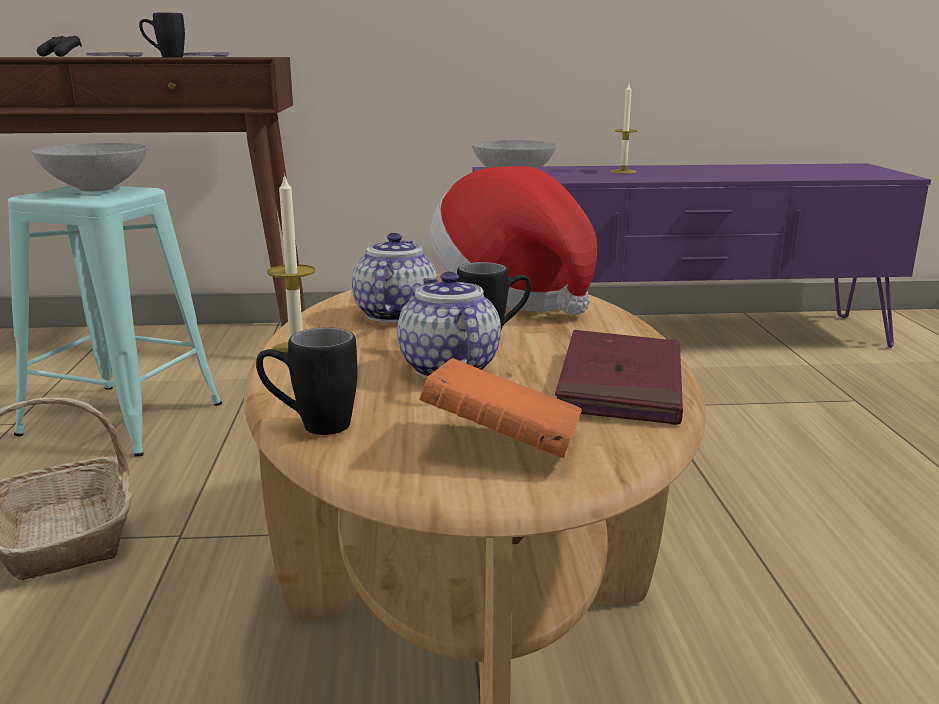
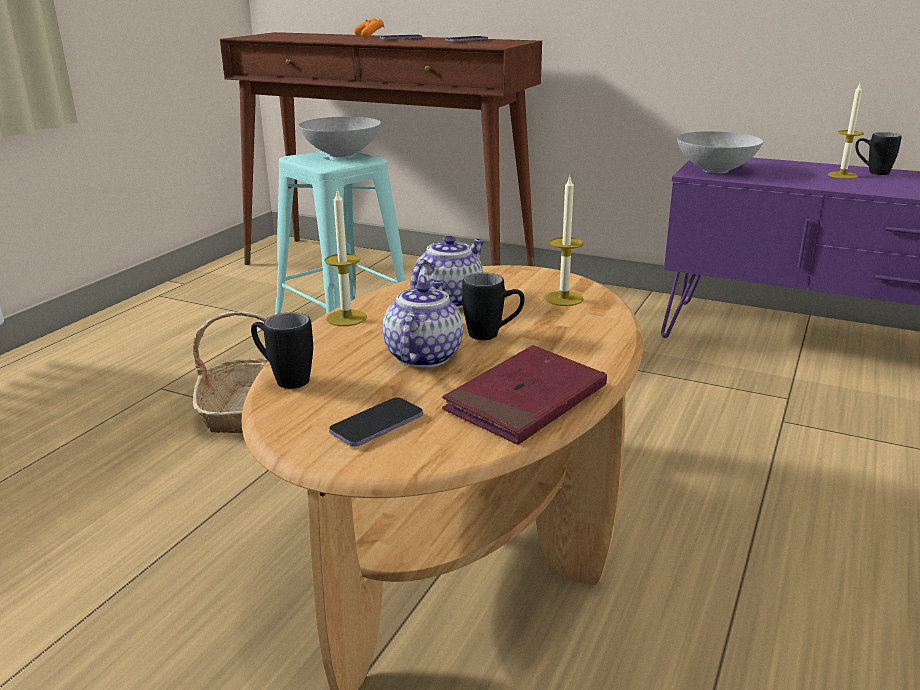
camera: 30 degrees right, 5 degrees up
black game controller [37,36,82,57] -> orange game controller [354,19,384,37]
black mug [139,13,185,58] -> black mug moved to [855,132,902,175]
orange book [419,358,582,458] -> phone [329,397,423,447]
hat [430,166,597,315] -> candle [545,177,583,306]

